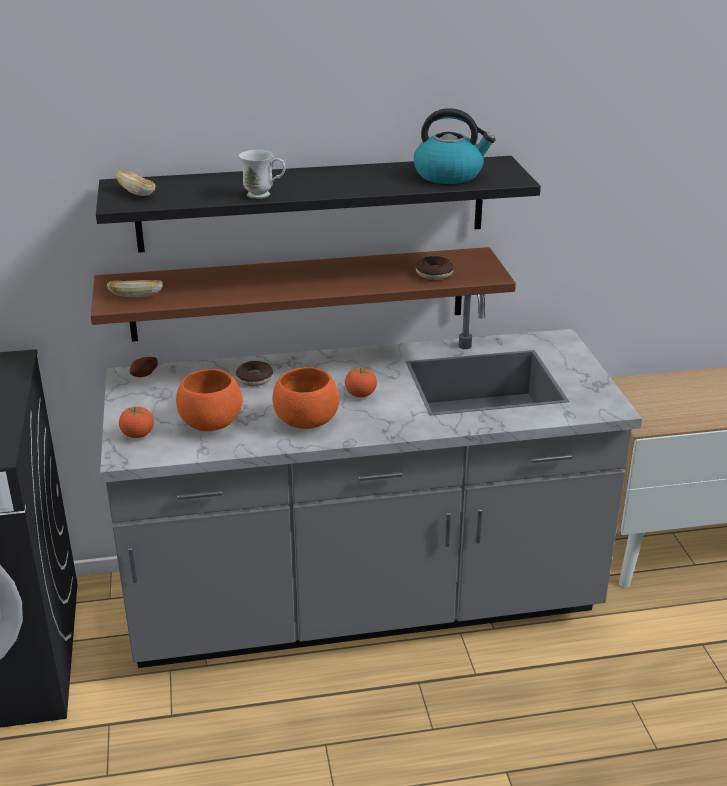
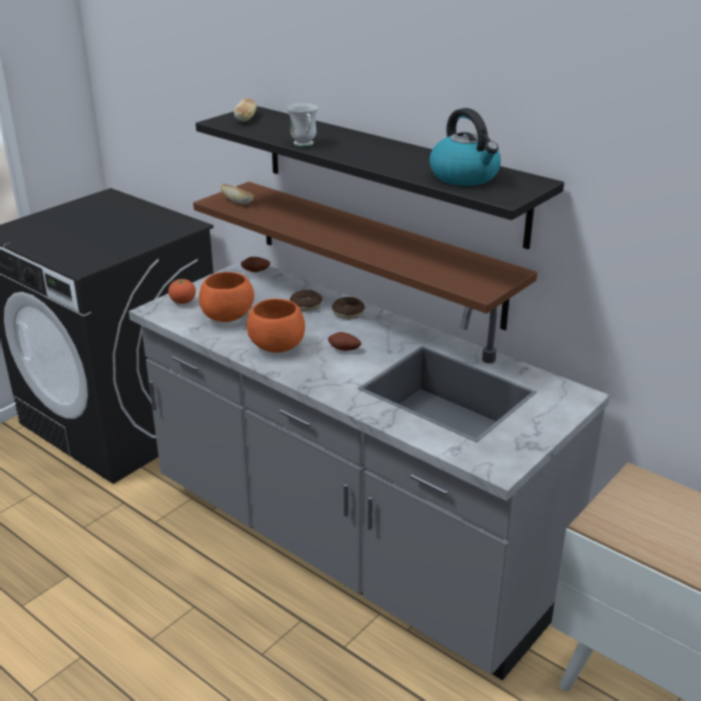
camera: 50 degrees right, 0 degrees up
tomato [345,367,377,397] -> potato [328,332,361,351]
donut [416,256,454,280] -> donut moved to [332,297,365,319]

